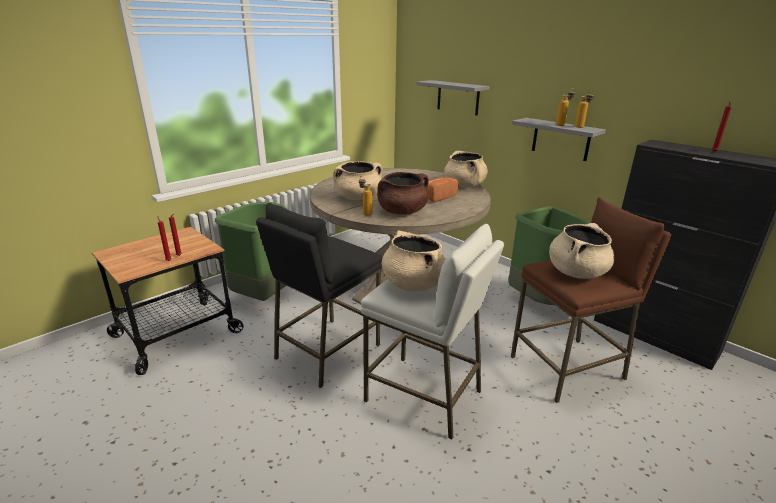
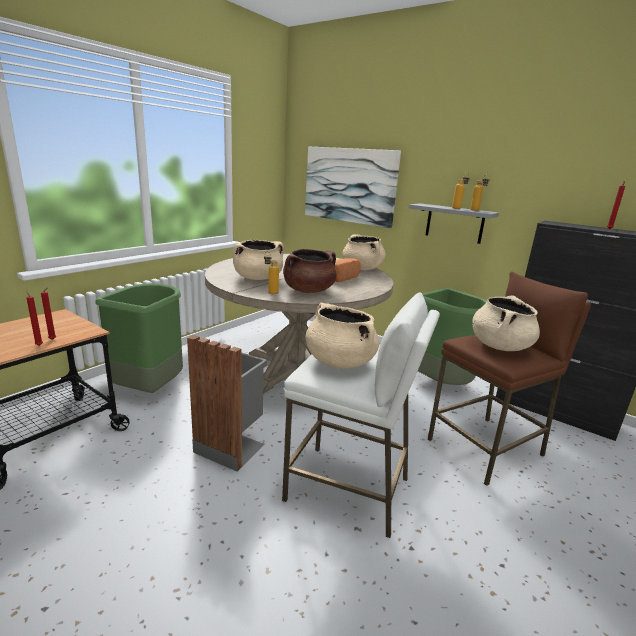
camera: 10 degrees left, 5 degrees down
black stool [256,203,382,388] -> grey trash can [187,335,267,471]
grey shelf [416,80,489,115] -> picture [305,146,401,228]

